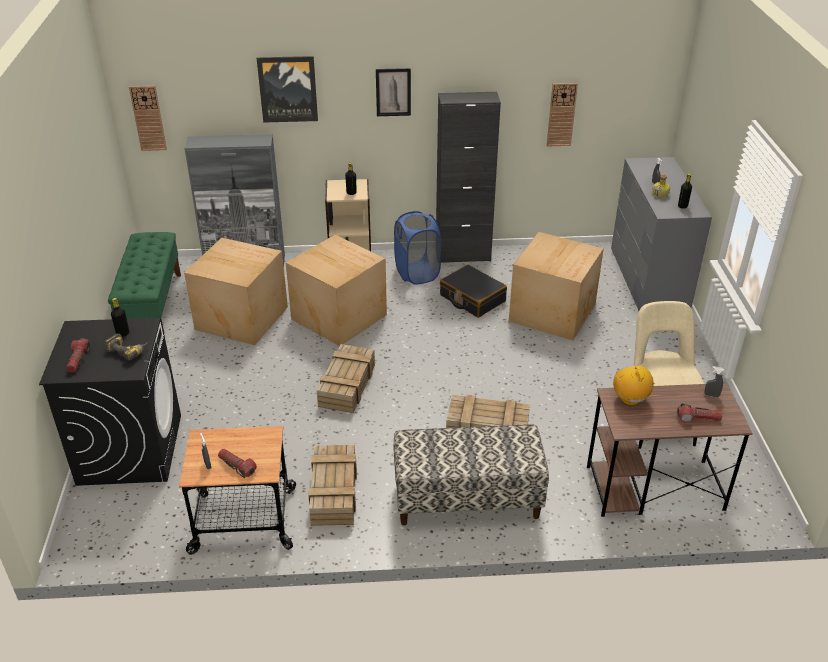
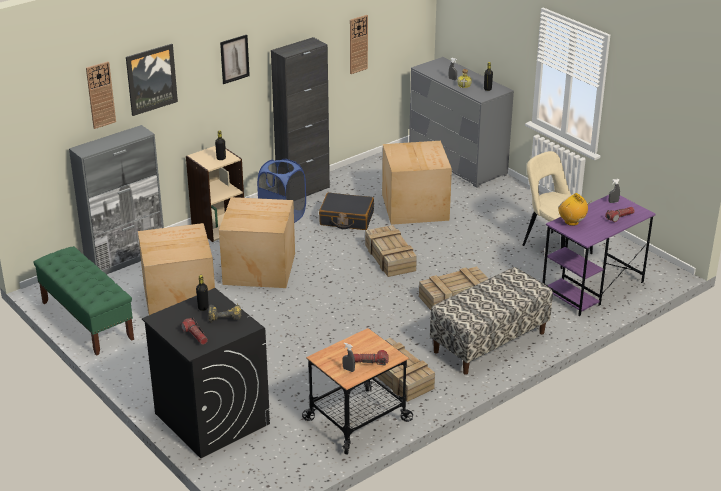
camera: 35 degrees left, 5 degrees down
wall clock [129,86,167,151] -> wall clock moved to [86,61,116,129]
crate [317,344,375,413] -> crate moved to [365,225,417,277]
brown desk [587,383,753,517] -> purple desk [542,195,656,316]

